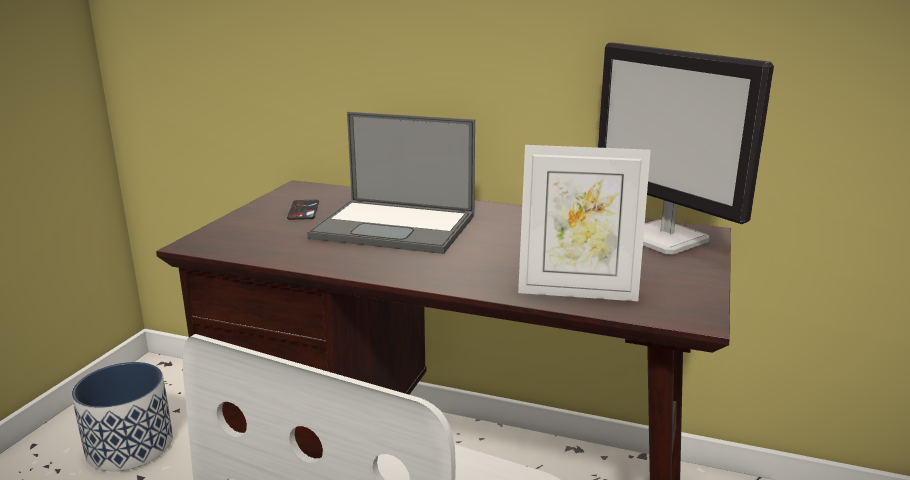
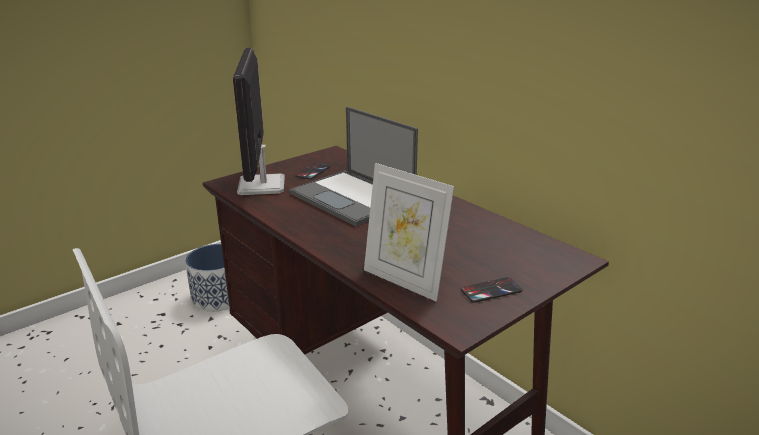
camera: 30 degrees right, 5 degrees up
monitor [598,42,774,255] -> monitor moved to [233,48,285,195]
none -> phone [461,277,523,303]

